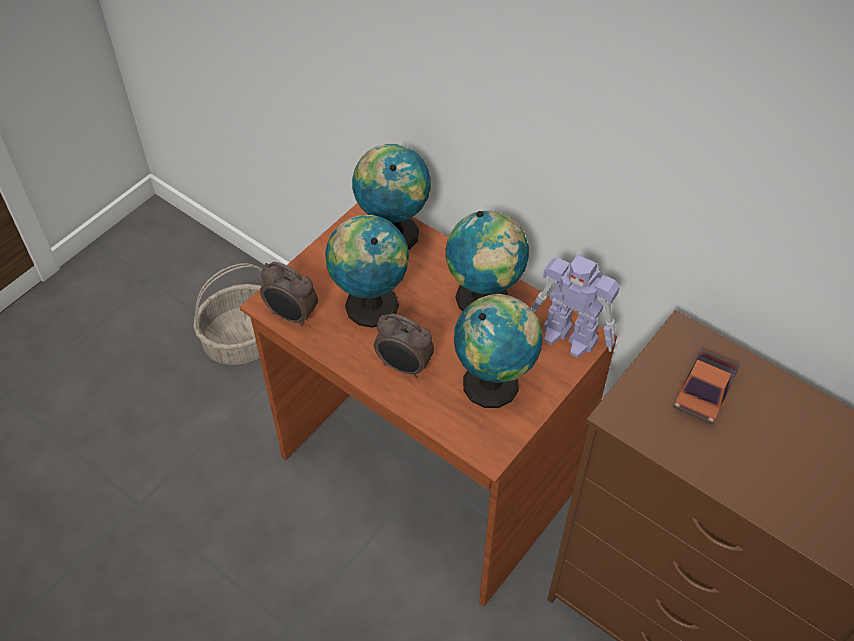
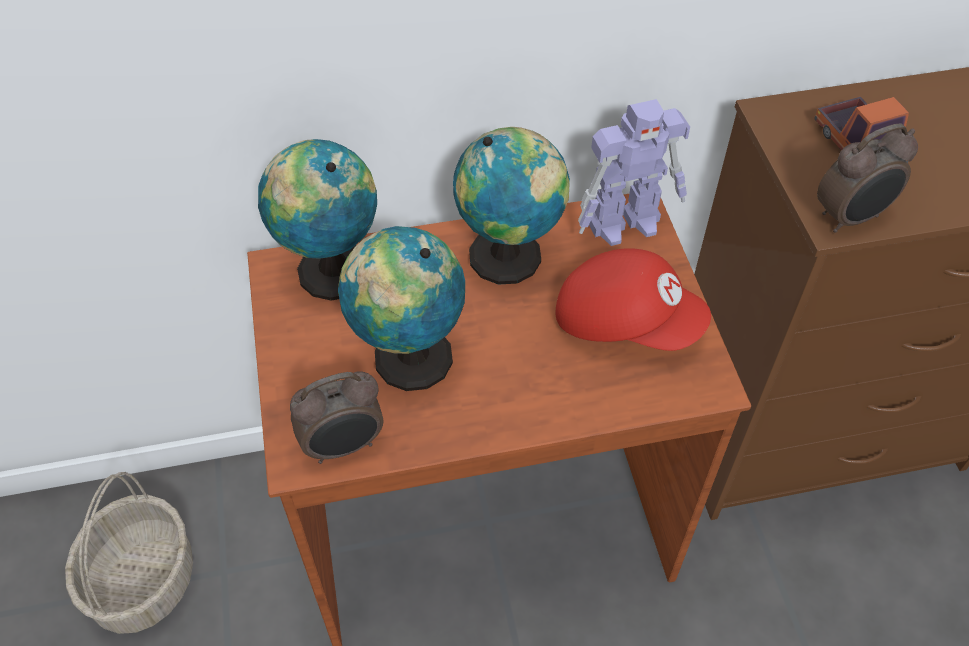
camera: 50 degrees left, 0 degrees up
alarm clock [374,314,434,378] -> alarm clock moved to [817,123,918,233]
globe [454,294,543,408] -> red cap [556,248,711,351]

